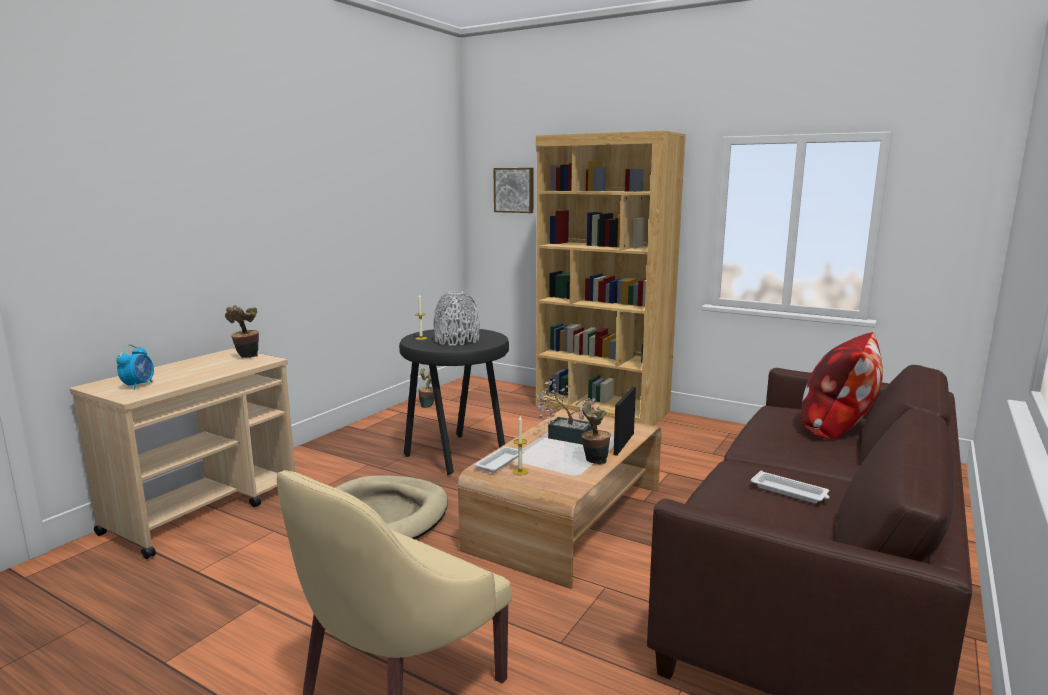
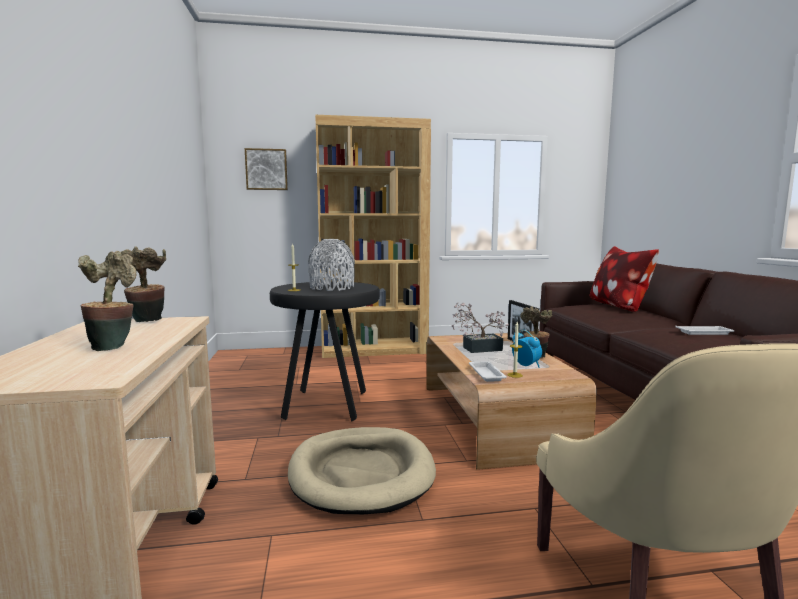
camera: 40 degrees left, 5 degrees down
alarm clock [116,344,154,390] -> alarm clock moved to [512,330,542,368]
potted plant [418,368,435,408] -> potted plant moved to [78,251,137,351]

